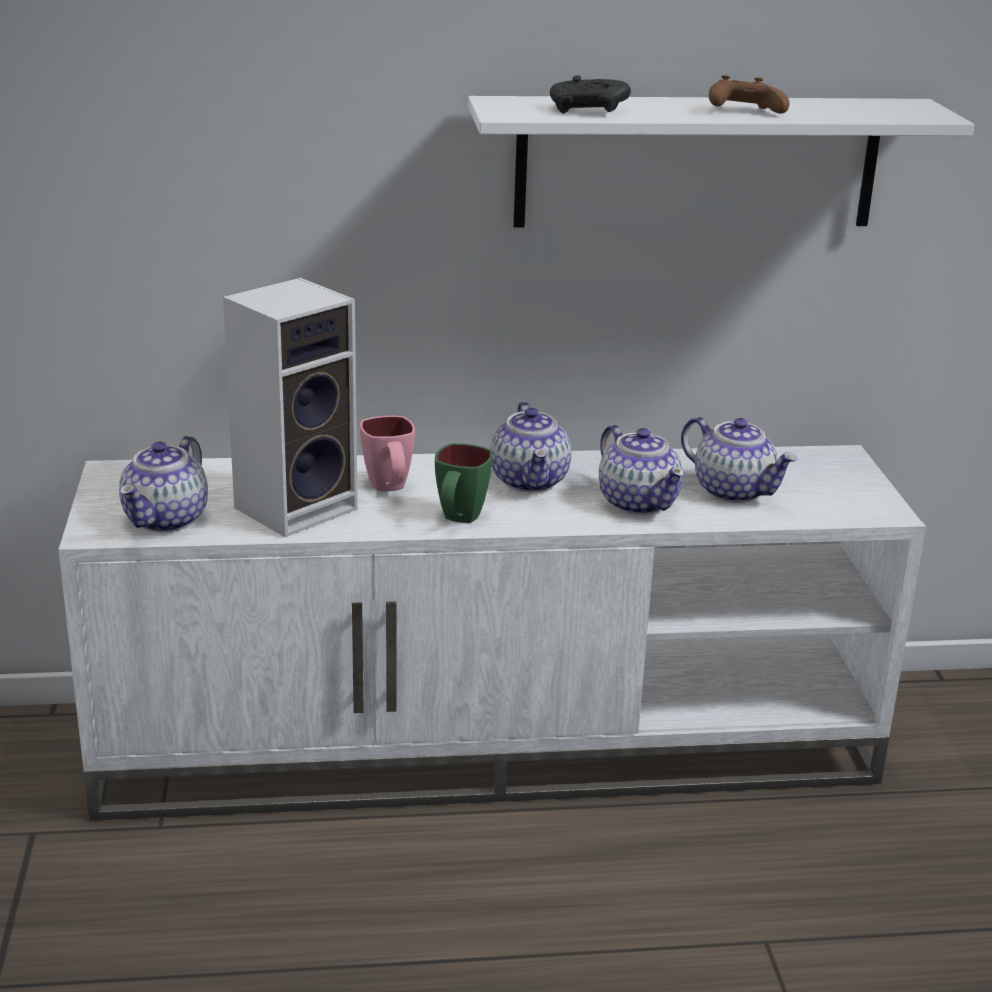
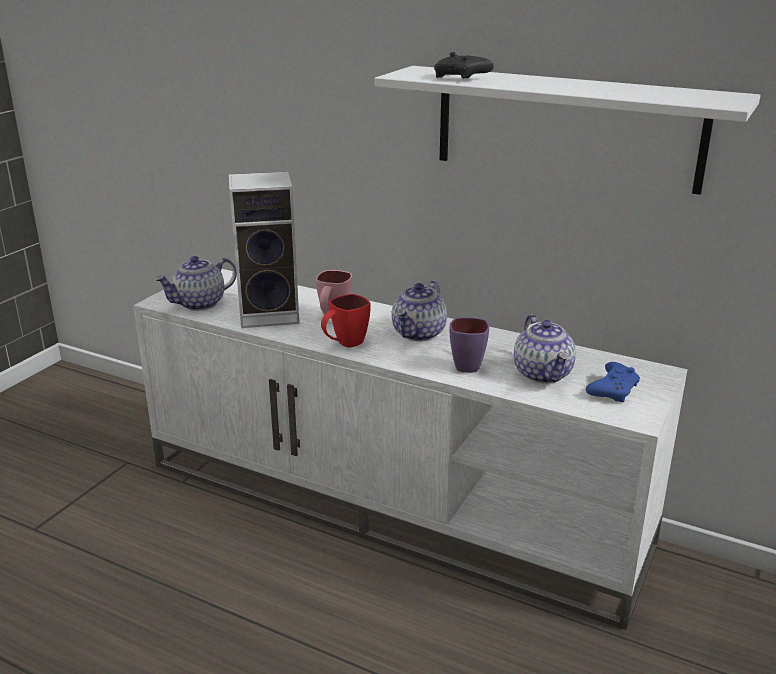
camera: 35 degrees right, 0 degrees up
green mug [435,443,493,523] -> red mug [321,294,371,348]
teapot [599,425,685,515] -> purple mug [450,317,489,373]
brown game controller [709,75,790,113] -> none
none -> blue game controller [586,362,640,402]

